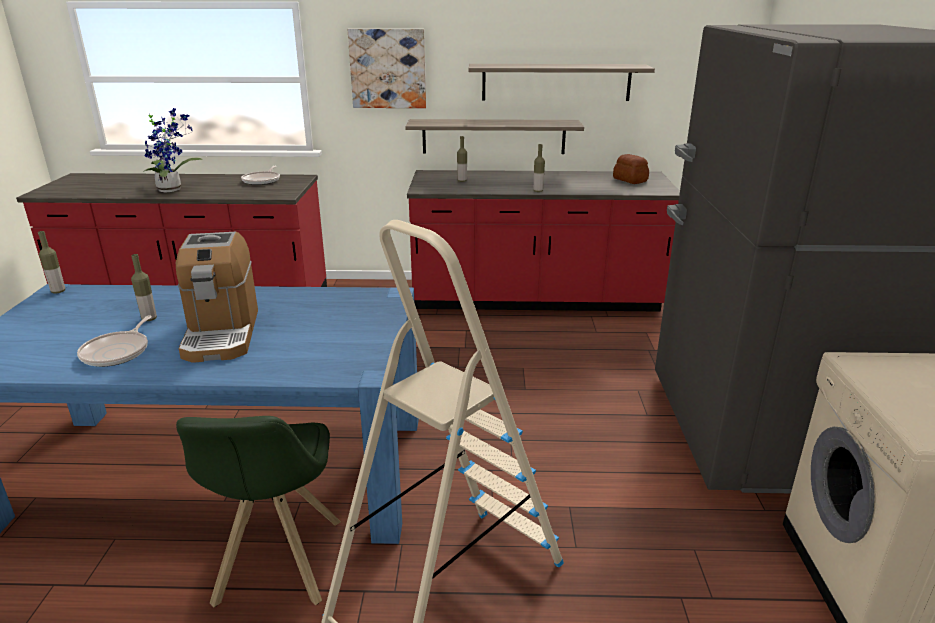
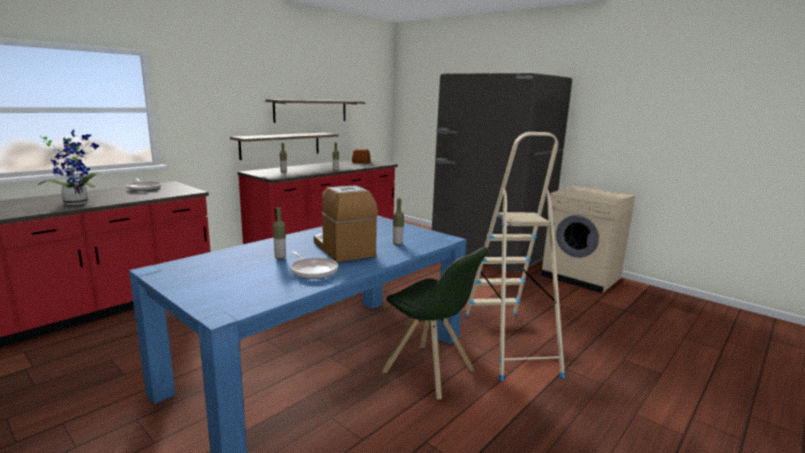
camera: 50 degrees left, 10 degrees down
bottle [38,231,65,293] -> bottle moved to [393,199,404,245]
coffee machine [175,232,258,363] -> coffee machine turned 150 degrees counterclockwise [314,185,378,262]
picture [348,29,426,108] -> none

